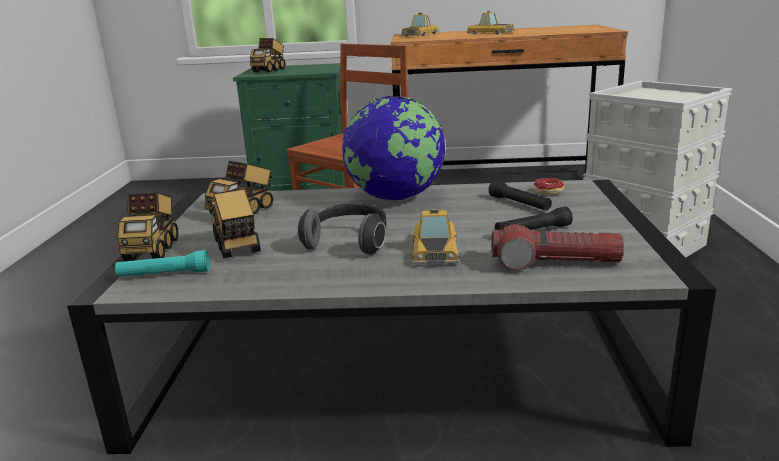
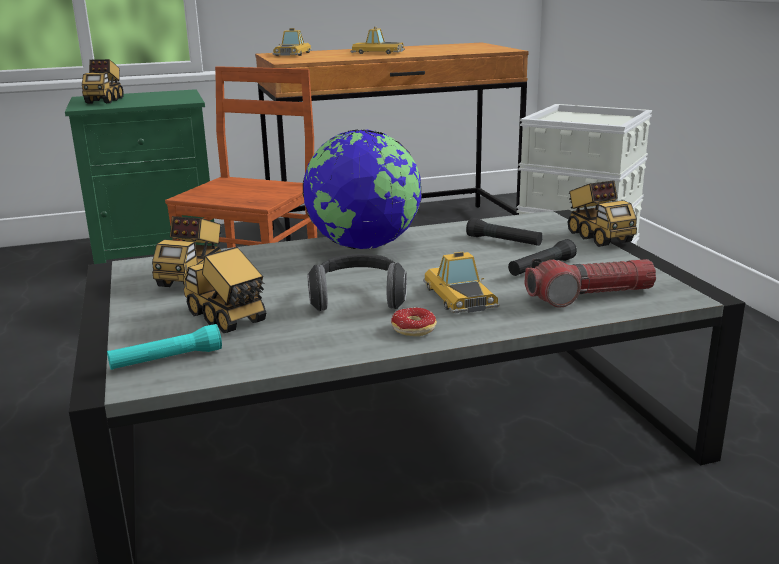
camera: 20 degrees left, 0 degrees up
toy truck [118,193,179,261] -> toy truck moved to [567,180,637,247]
donut [534,178,565,195] -> donut moved to [391,307,437,336]

